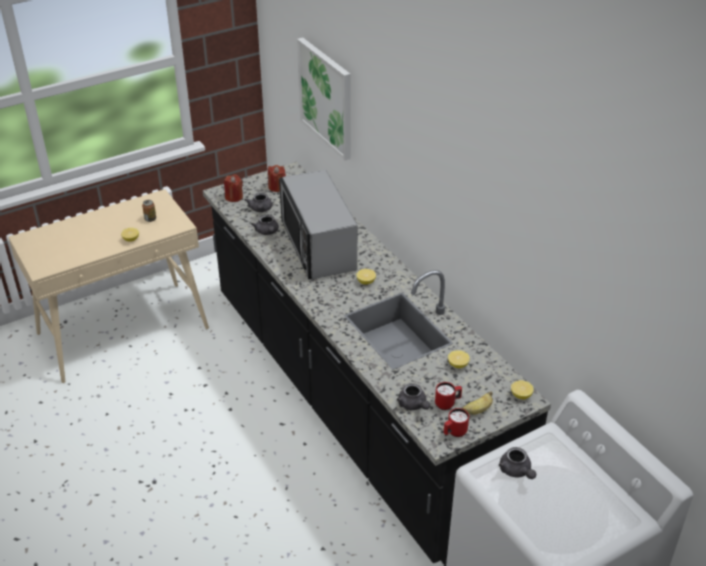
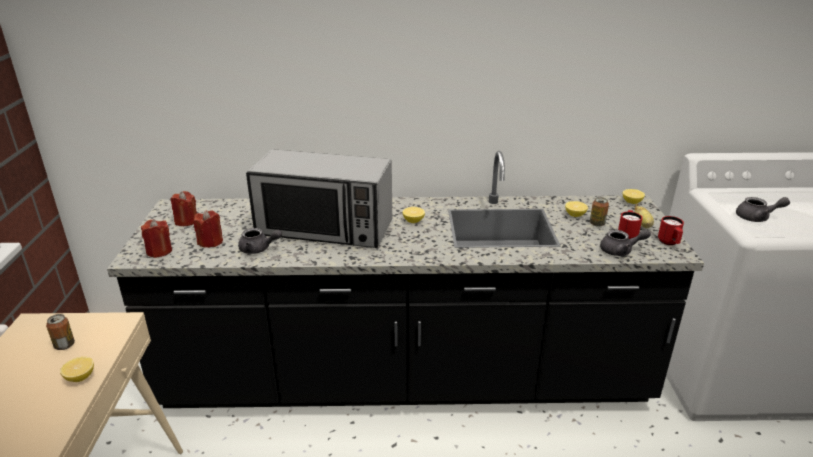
camera: 60 degrees left, 10 degrees down
grey teapot [245,193,272,212] -> red candle [193,210,223,248]
picture [297,38,351,160] -> none
none -> can [590,197,609,227]

